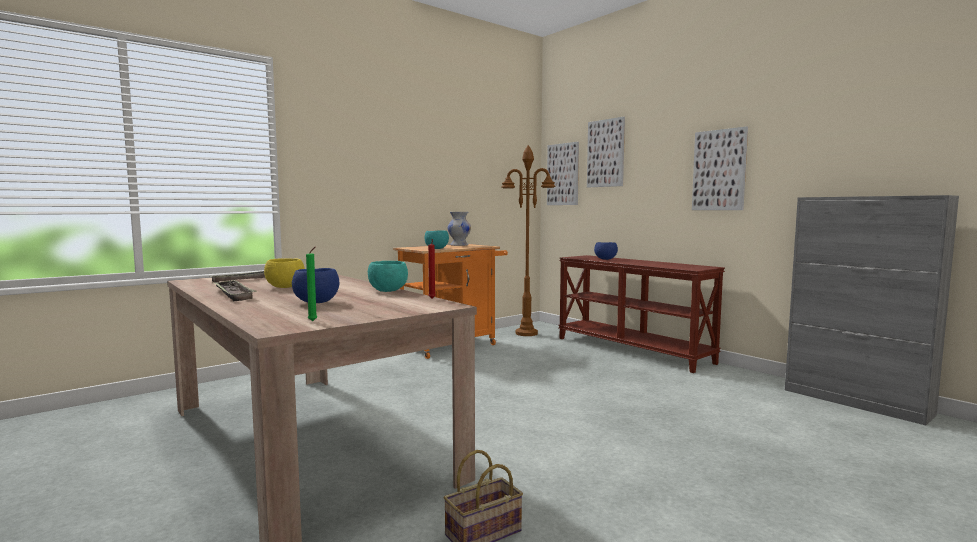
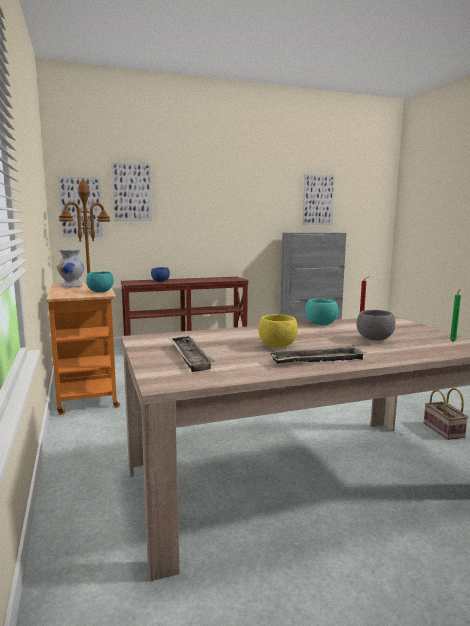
camera: 70 degrees left, 5 degrees up
blue bowl [292,268,339,303] -> grey bowl [357,310,396,341]
picture [692,126,748,210] -> picture moved to [303,174,335,225]

